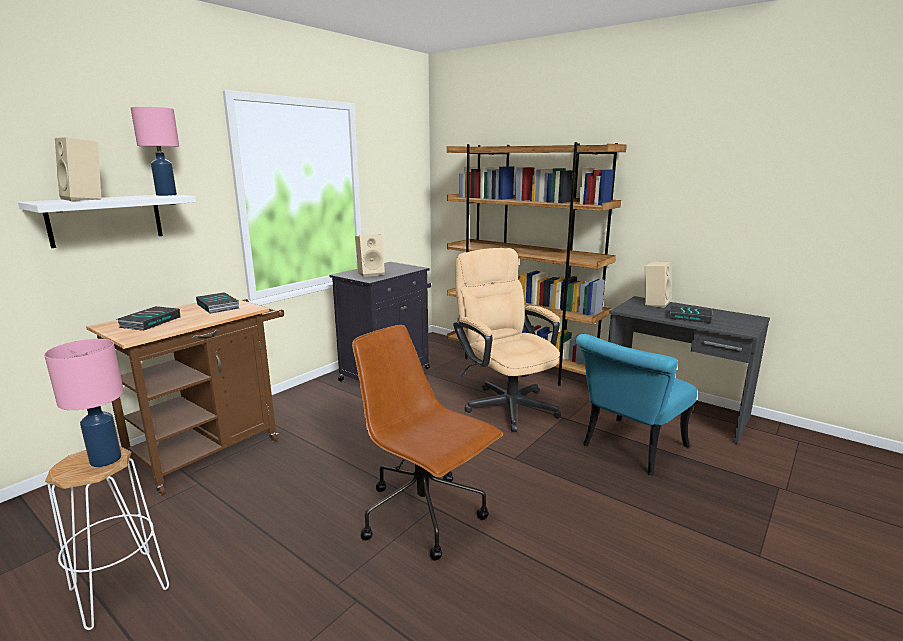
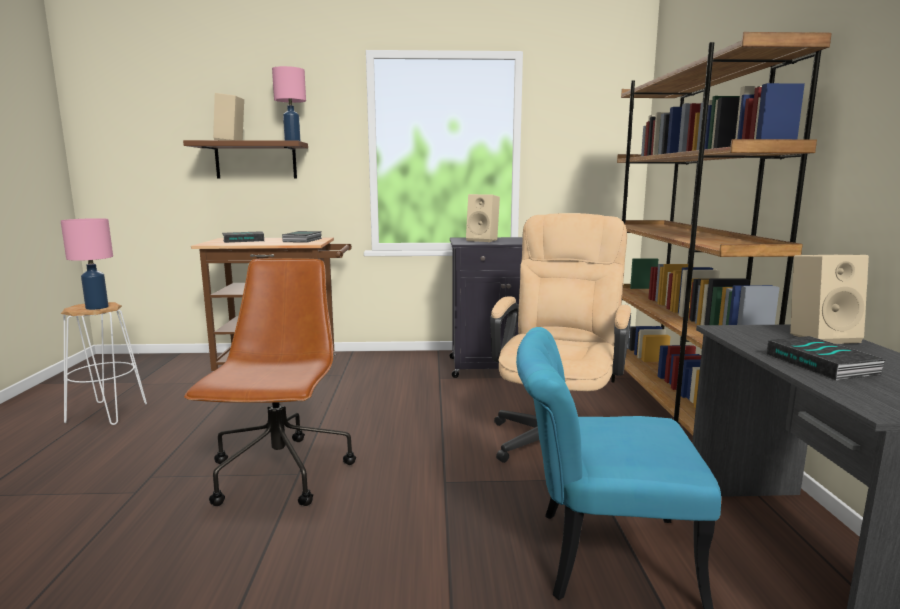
camera: 50 degrees right, 5 degrees down
white shelf [18,195,196,248] -> brown shelf [183,140,308,179]

